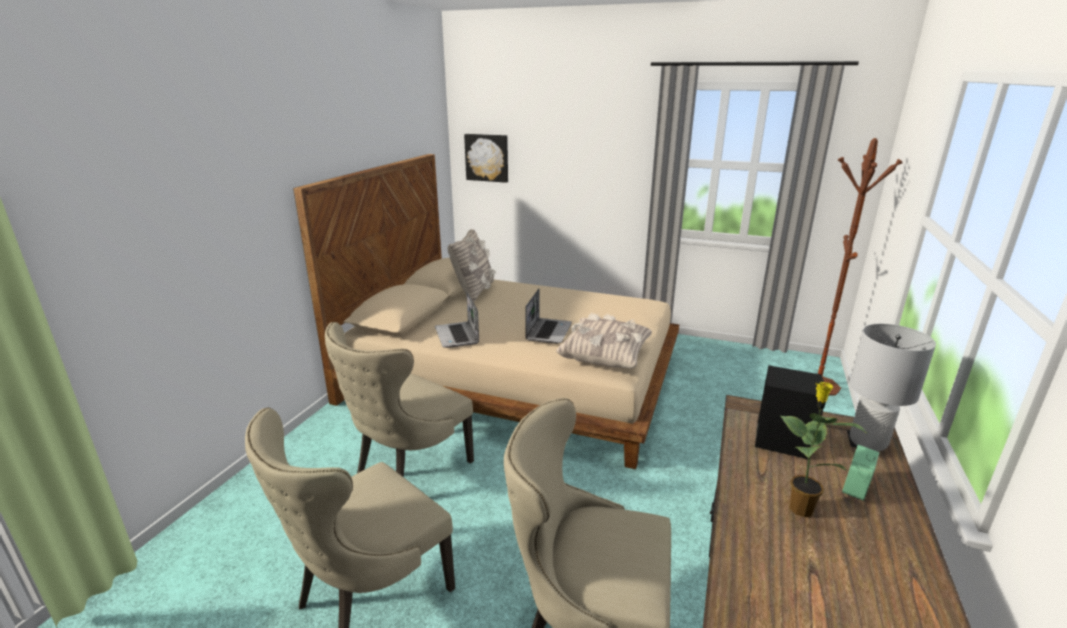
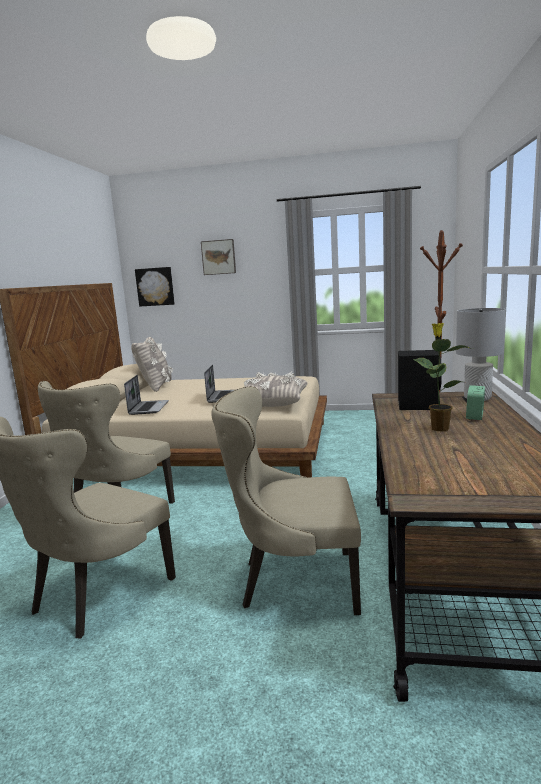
camera: 10 degrees left, 10 degrees down
laptop [435,292,479,348] -> laptop turned 150 degrees counterclockwise [124,375,169,415]
none -> picture [201,239,236,275]

